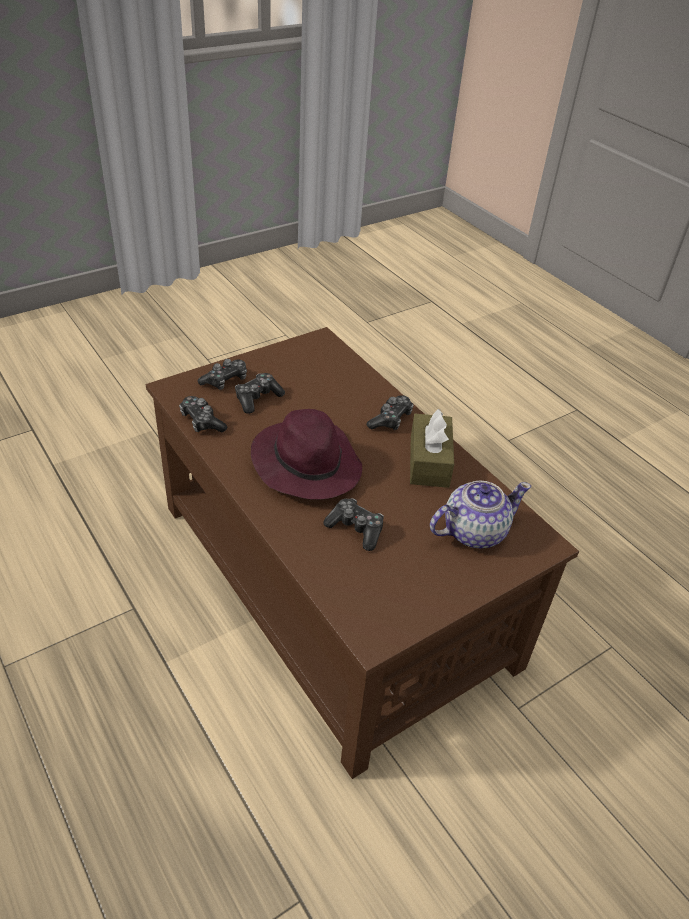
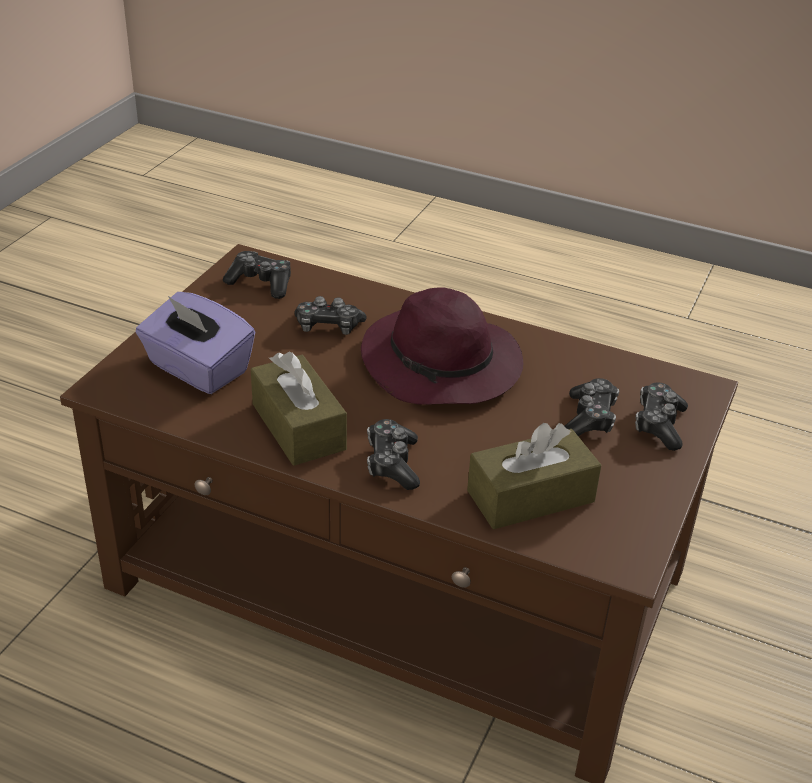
camera: 150 degrees right, 5 degrees down
game controller [179,396,227,432] -> game controller moved to [223,251,291,299]
teapot [430,481,531,548] -> purple tissue box [136,292,255,394]
none -> brown tissue box [467,423,601,529]

